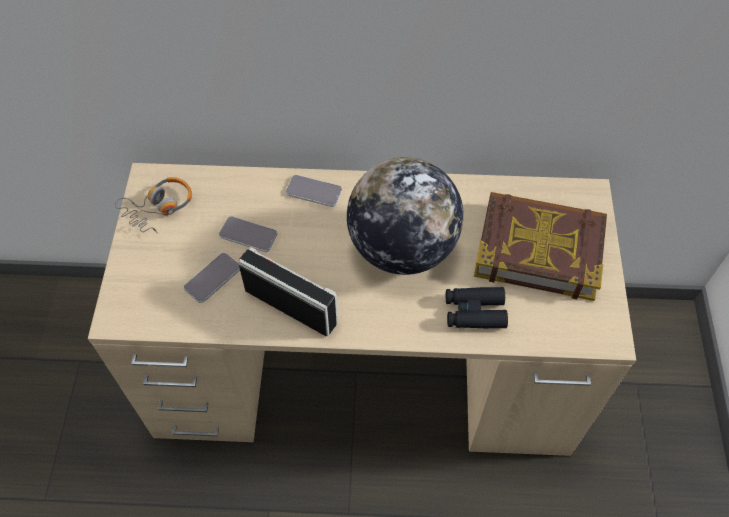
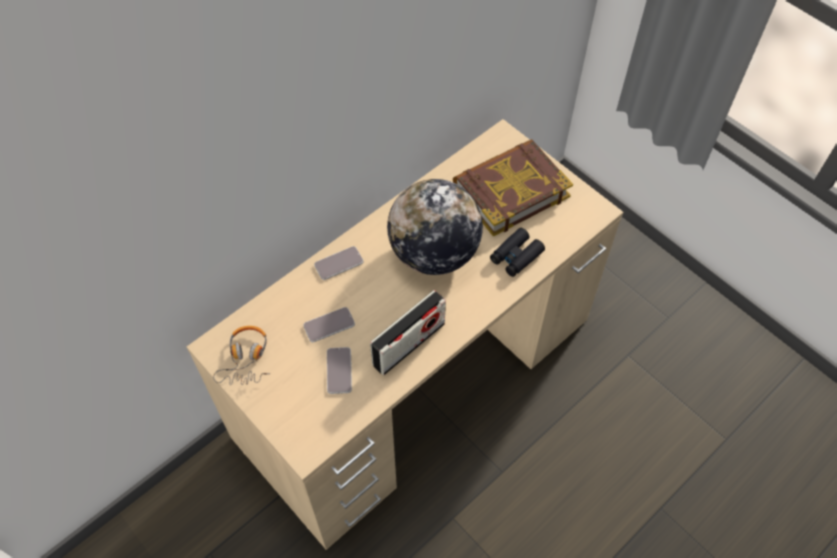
camera: 45 degrees left, 0 degrees up
radio [238,247,338,337] -> radio turned 150 degrees clockwise [370,290,446,375]

